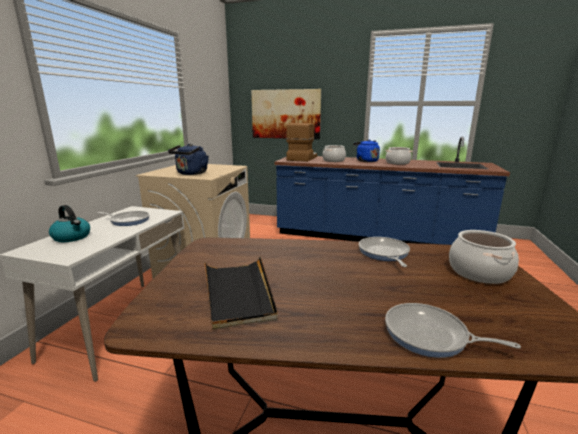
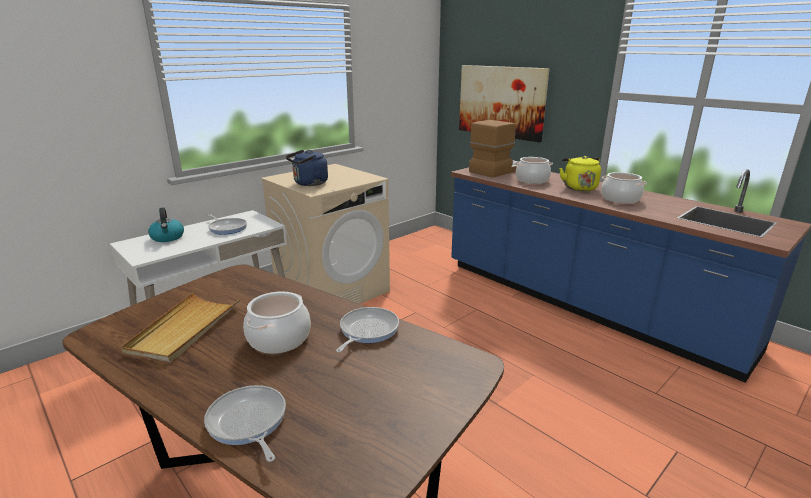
camera: 30 degrees right, 5 degrees up
black tray [204,256,278,330] -> beige tray [121,292,240,362]
blue kettle [353,140,380,162] -> yellow kettle [559,156,601,191]
cooking pot [449,230,519,284] -> cooking pot moved to [243,291,311,354]

